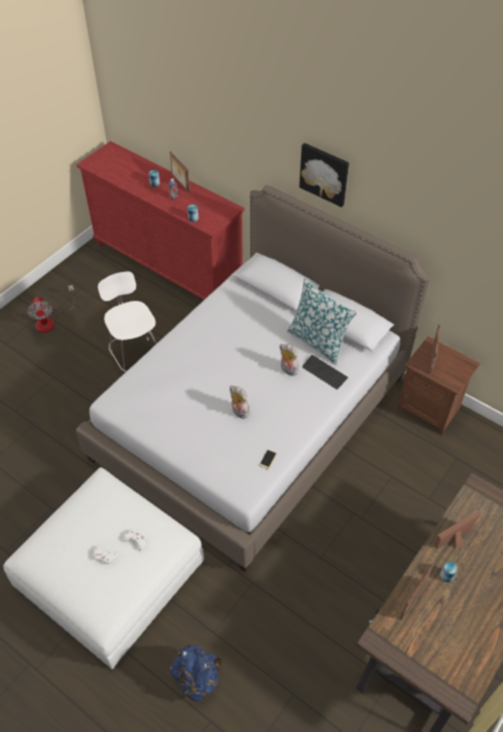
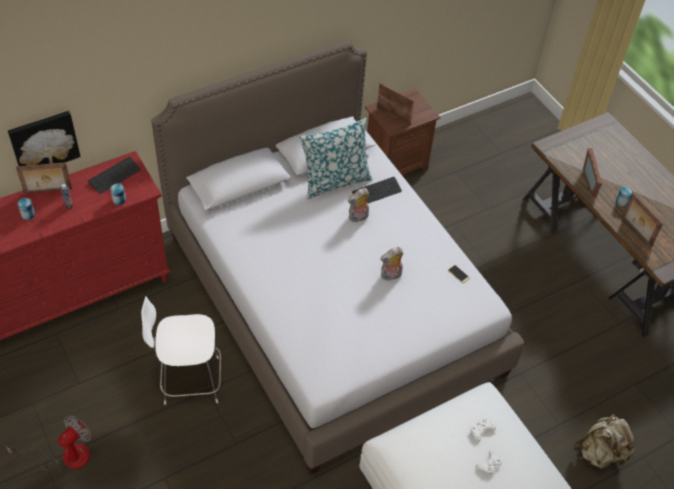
camera: 70 degrees left, 0 degrees up
fan [27,285,74,333] -> fan turned 60 degrees counterclockwise [5,415,91,472]
blue backpack [170,644,222,702] -> beige backpack [574,414,634,469]
picture [299,143,349,207] -> picture moved to [8,111,81,166]
none -> keyboard [88,157,141,194]

